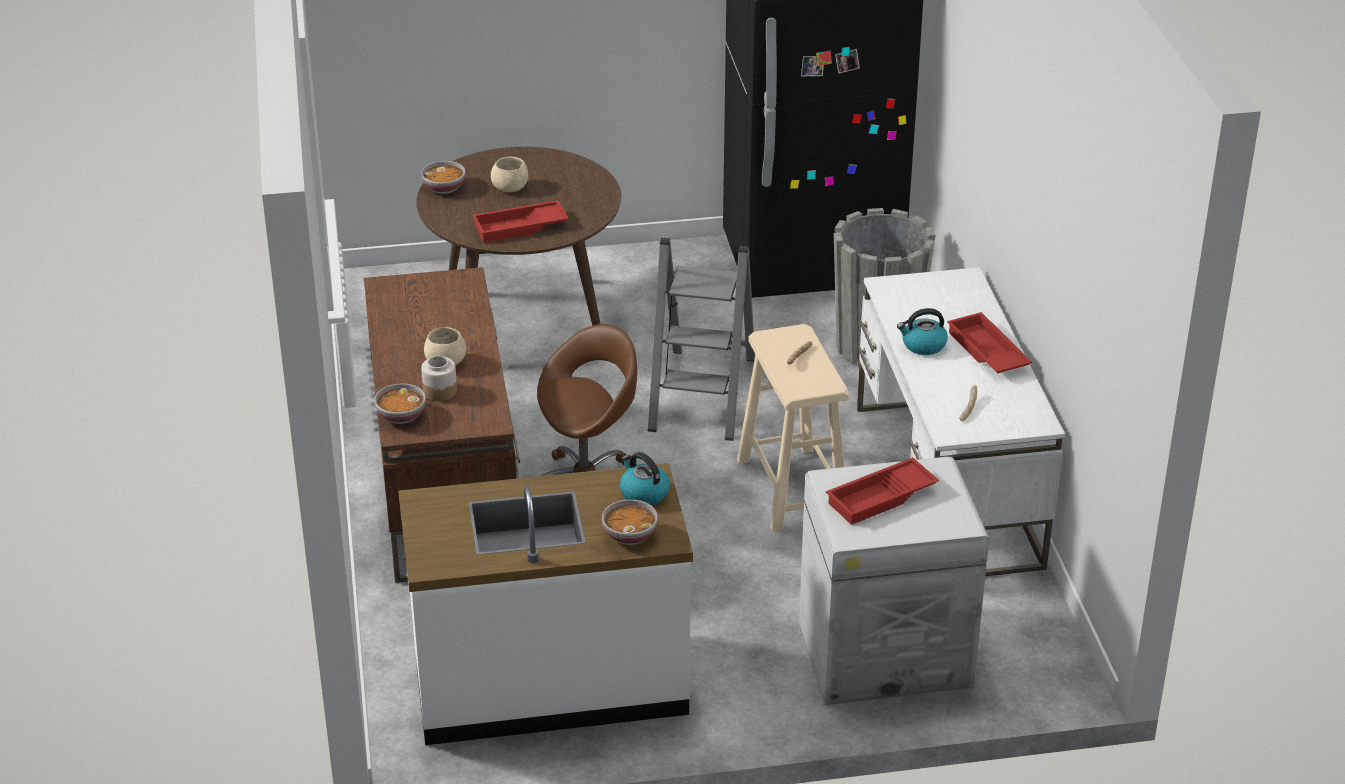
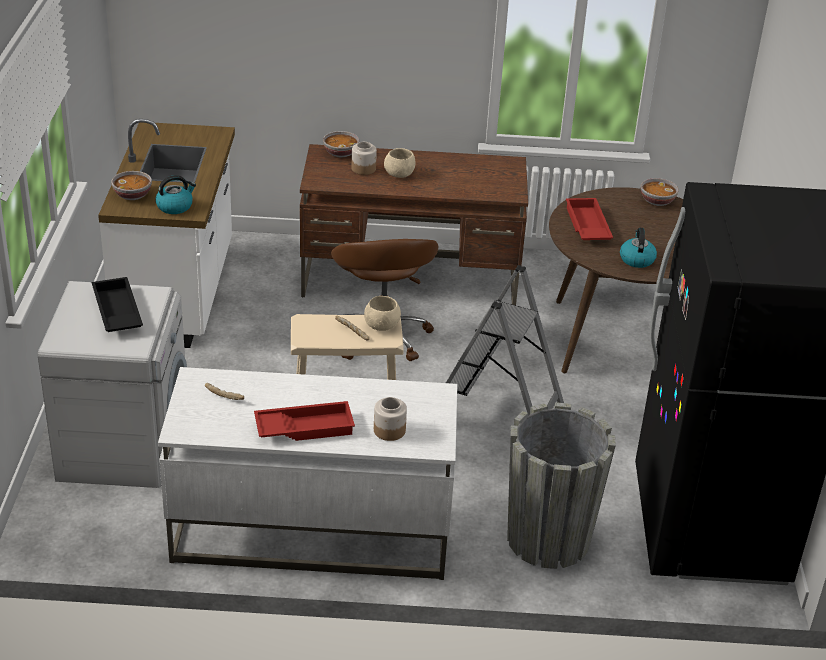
camera: 100 degrees right, 0 degrees up
beige bowl [491,157,528,192] -> beige bowl moved to [364,296,401,331]
red tray [826,457,939,525] -> black tray [92,277,143,332]
kettle [897,308,948,355] -> kettle moved to [620,228,657,268]
none -> jar [374,397,407,441]

